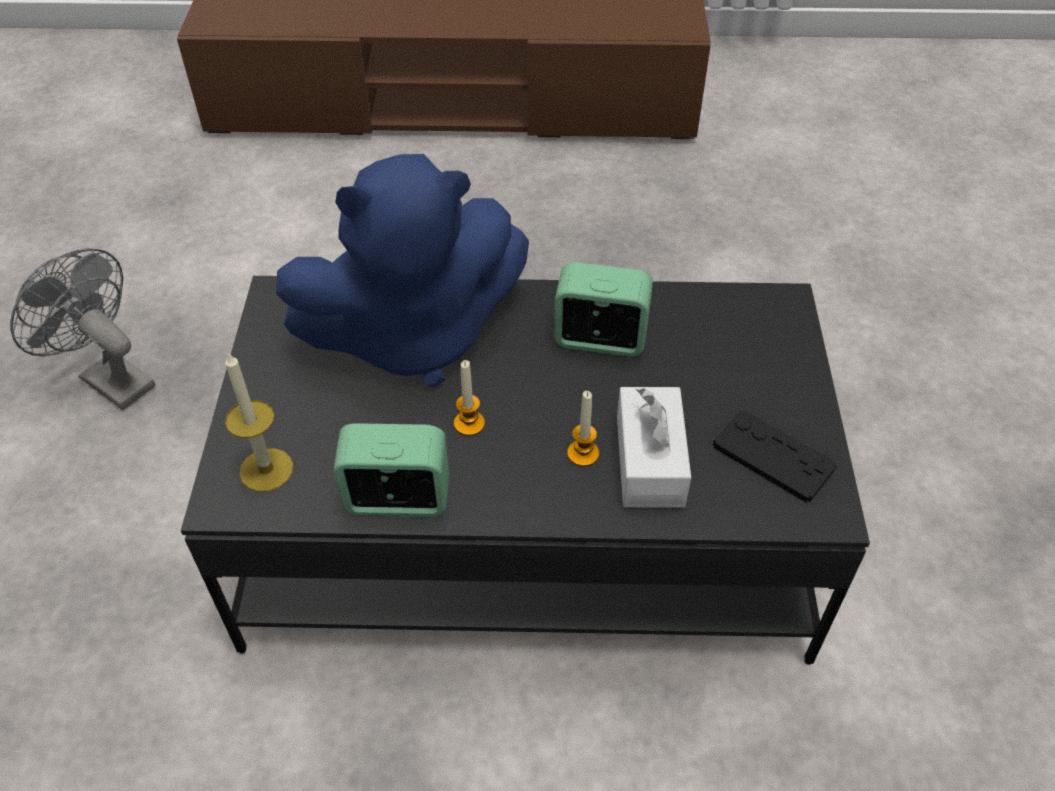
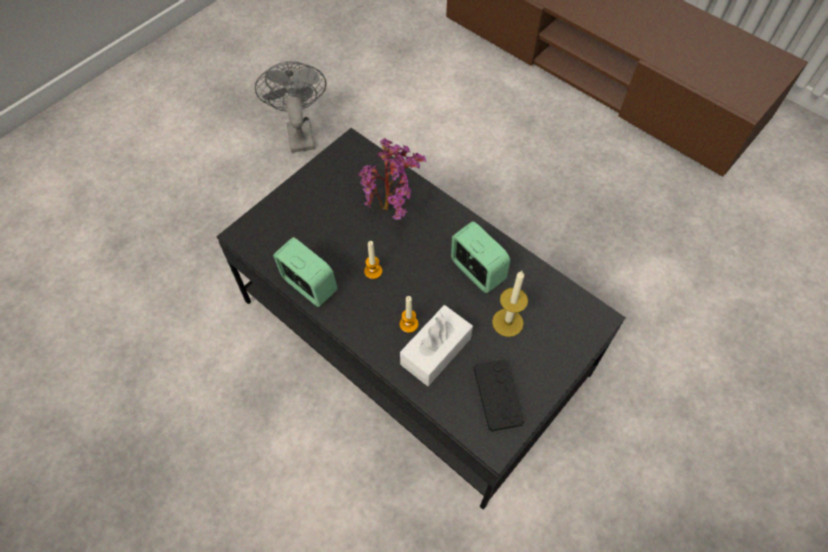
camera: 40 degrees right, 10 degrees up
candle [225,352,294,492] -> candle moved to [492,271,528,337]
blue plush toy [276,154,529,387] -> potted plant [358,138,427,220]

